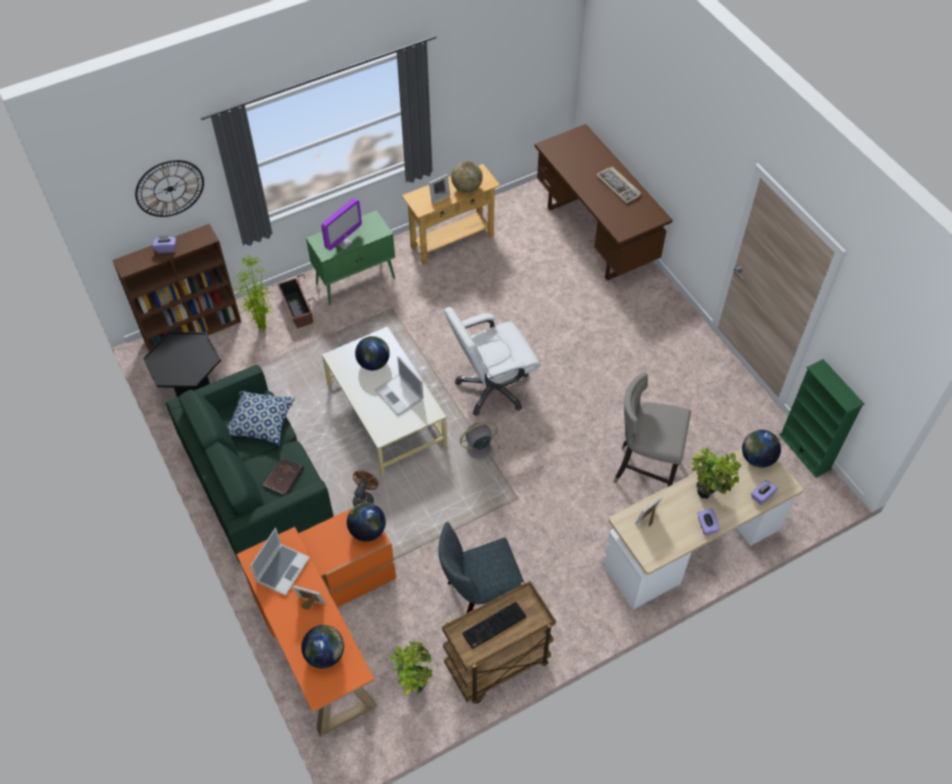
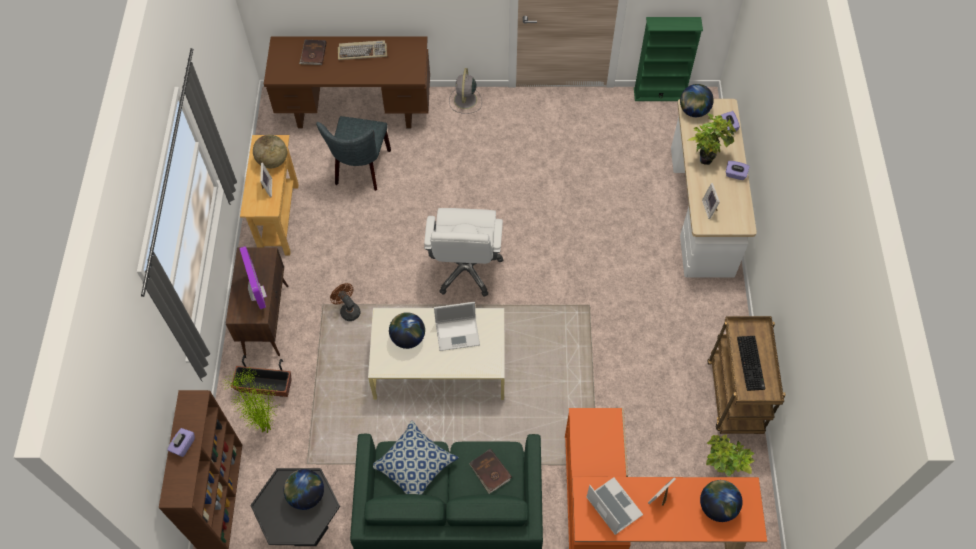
camera: 60 degrees left, 5 degrees up
wall clock [135,160,204,217] -> none
green cabinet [306,210,395,305] -> brown cabinet [226,247,288,356]
globe [347,502,386,542] -> globe moved to [284,469,324,510]
brown fan [353,470,379,506] -> brown fan moved to [330,283,361,321]
grey chair [438,522,525,614] -> grey chair moved to [316,116,391,191]
grey fan [460,422,500,463] -> grey fan moved to [449,68,482,114]
grey stool [614,372,691,487] -> none
none -> brown book [299,40,326,65]

